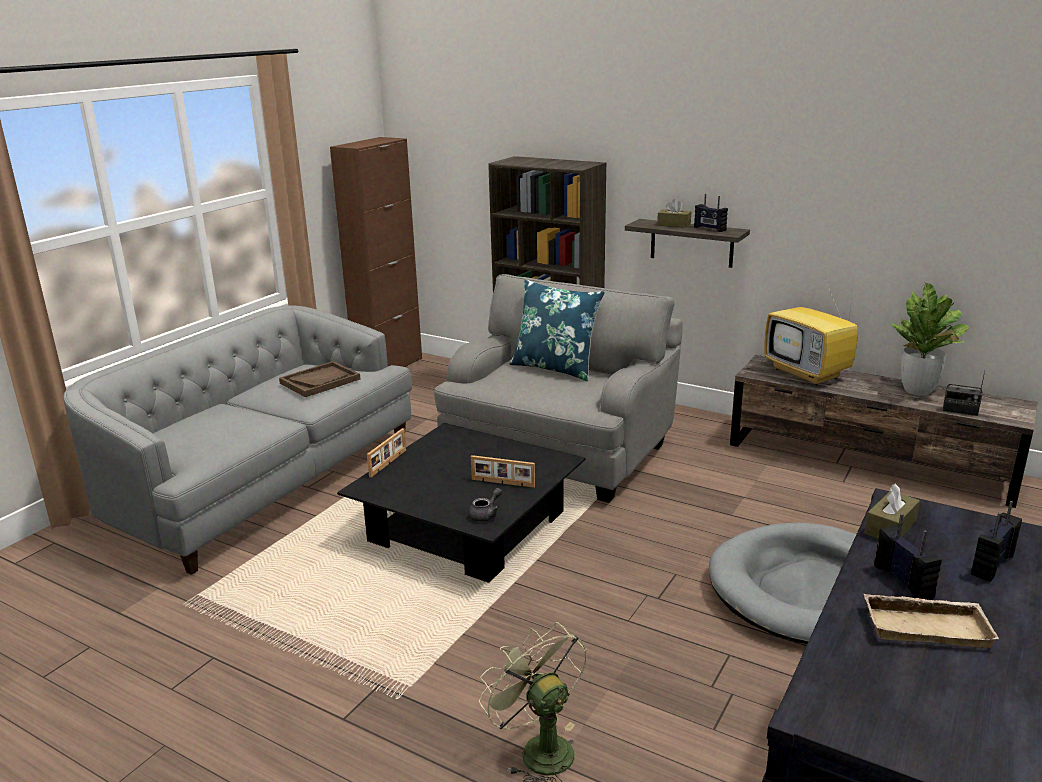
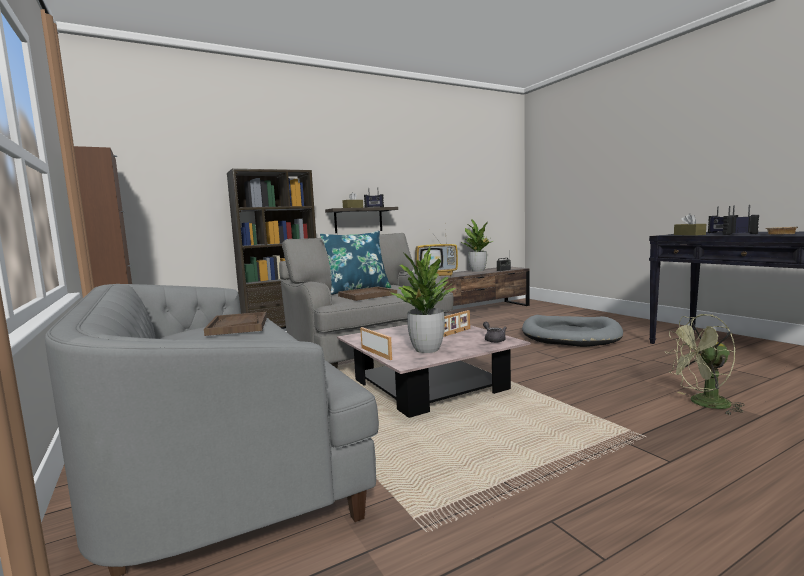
camera: 60 degrees left, 15 degrees down
black coffee table [337,423,585,583] -> pink coffee table [337,325,531,418]
none -> brown tray [338,287,397,301]
none -> potted plant [390,247,456,353]

